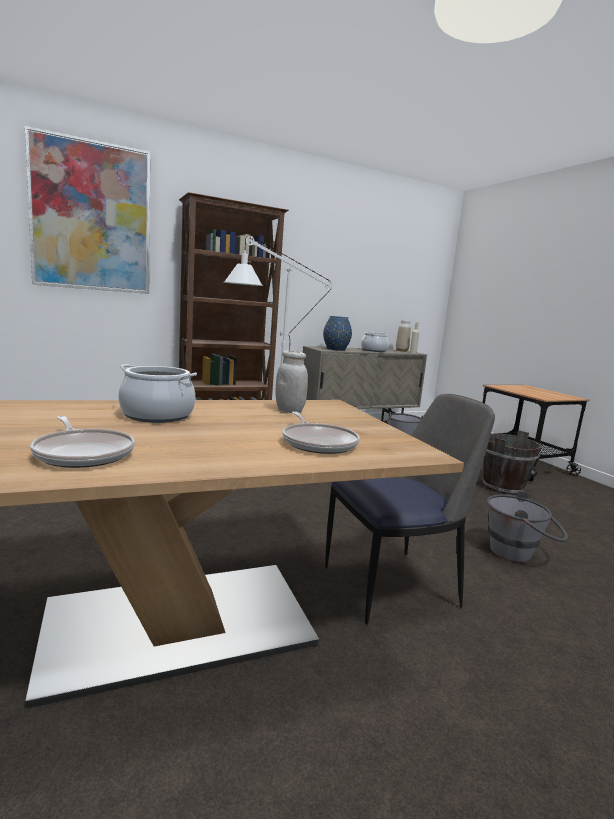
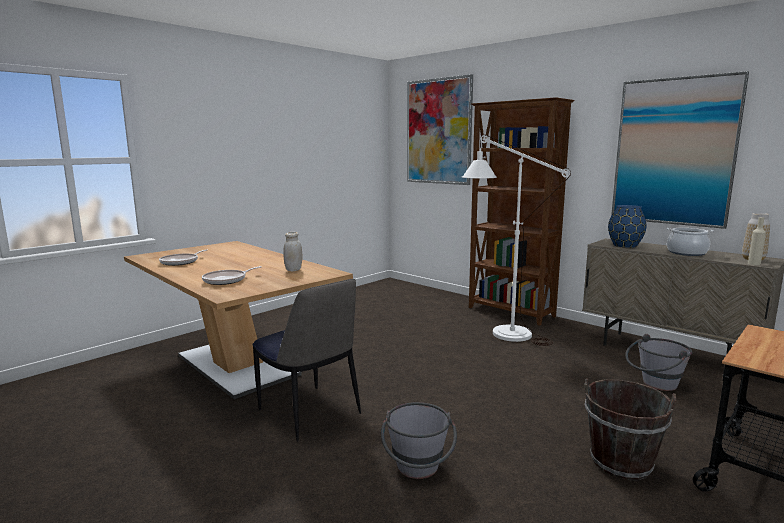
camera: 70 degrees right, 0 degrees up
cooking pot [118,364,197,423] -> none
none -> picture [611,71,749,229]

